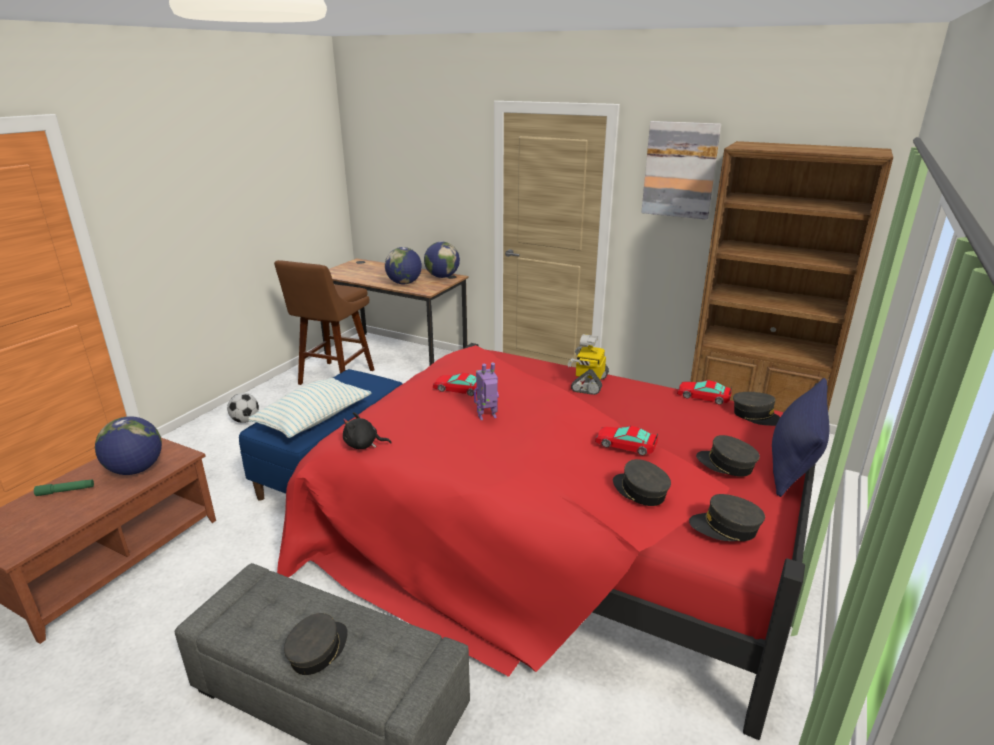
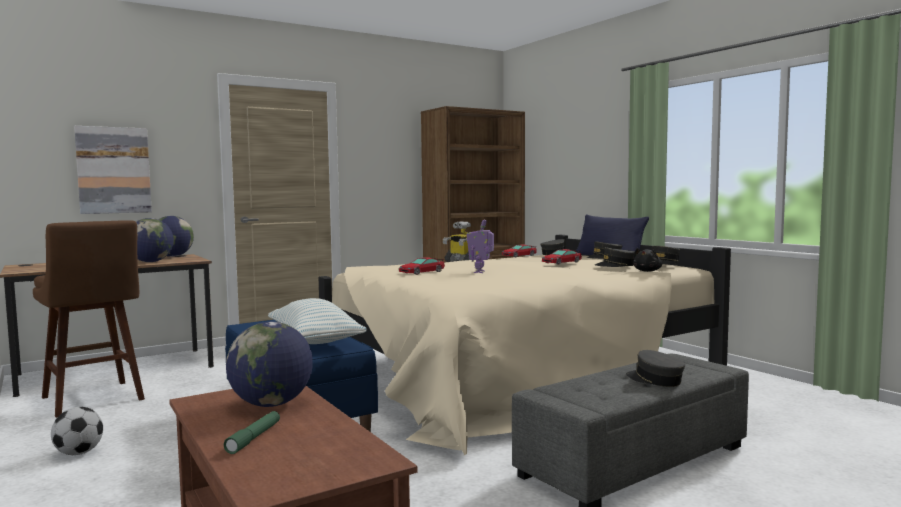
camera: 60 degrees left, 20 degrees down
red bed [277,343,828,740] -> beige bed [319,235,731,455]
black plush toy [343,412,391,449] -> black plush toy moved to [633,248,662,272]
picture [641,121,721,220] -> picture moved to [74,126,152,214]

